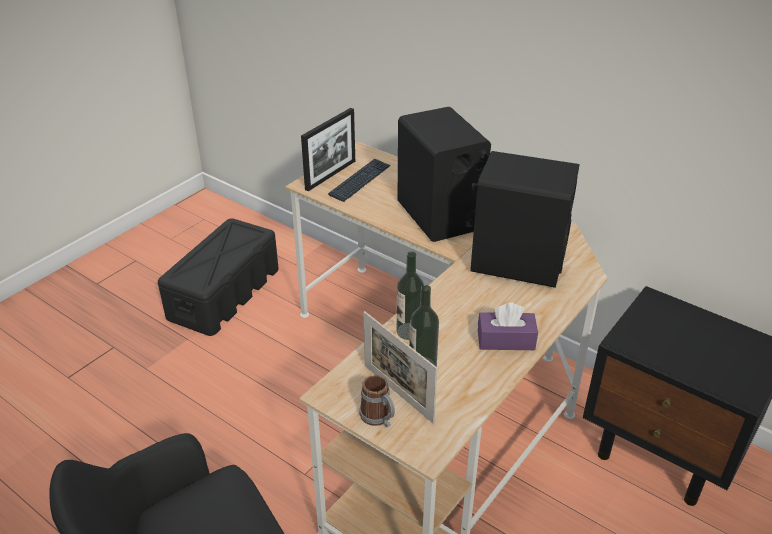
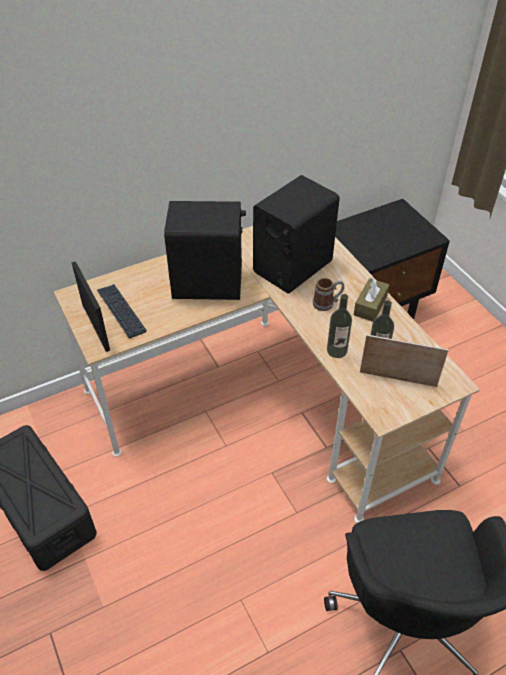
camera: 65 degrees left, 10 degrees up
mug [359,375,395,427] -> mug moved to [313,278,345,311]
picture frame [364,311,437,424] -> picture frame turned 150 degrees counterclockwise [360,335,449,387]
purple tissue box [478,303,538,350] -> brown tissue box [354,278,389,322]

